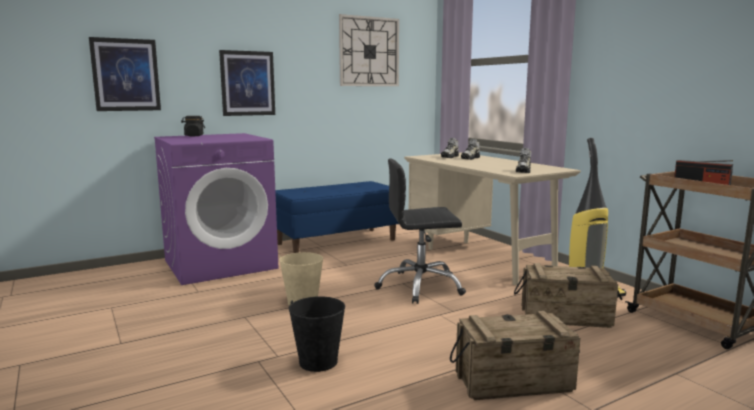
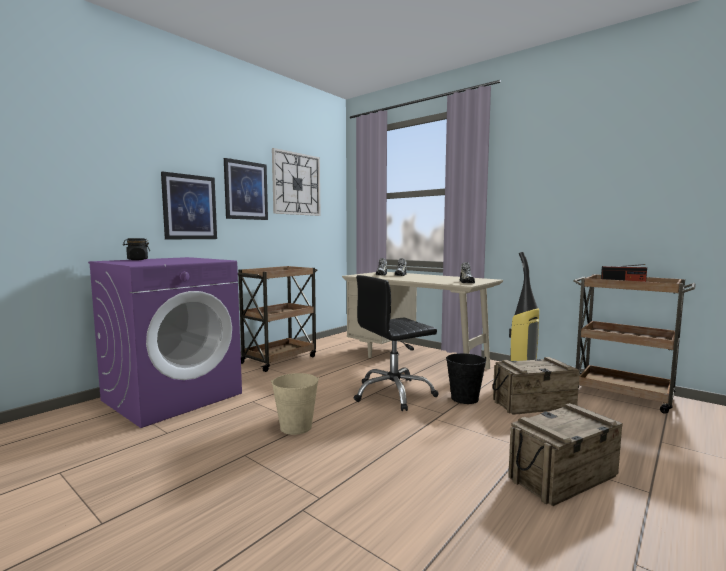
camera: 20 degrees left, 5 degrees down
picture [89,37,161,111] -> picture moved to [224,158,268,220]
blue bench [275,181,399,253] -> brown cart [238,266,317,372]
black bucket [288,296,345,372] -> black bucket moved to [446,353,487,404]

